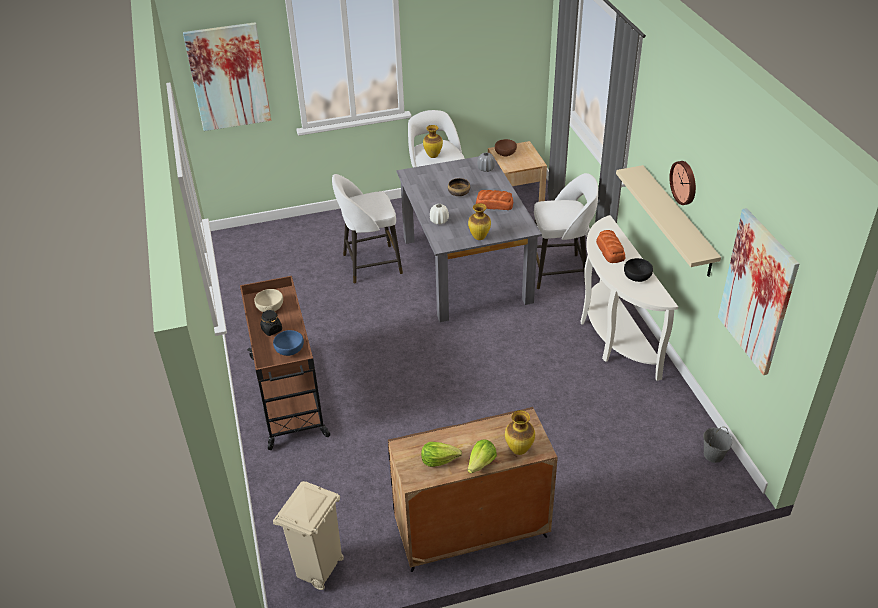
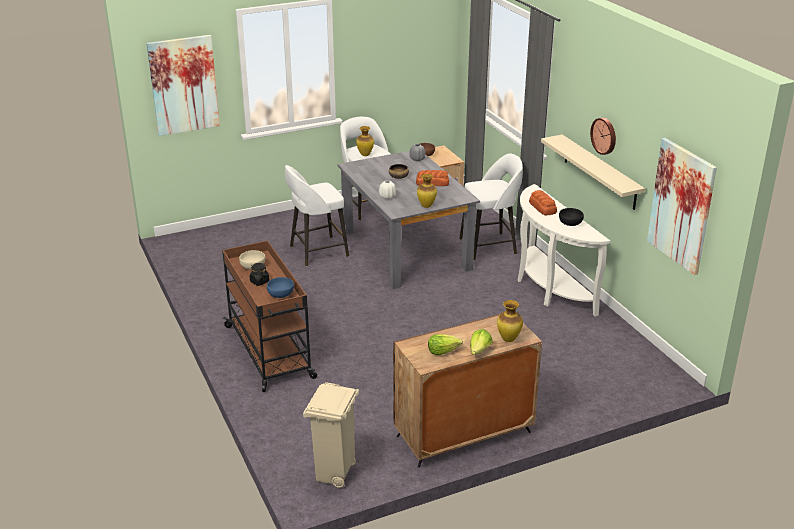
camera: 10 degrees left, 10 degrees down
grey bucket [703,427,732,463] -> none

